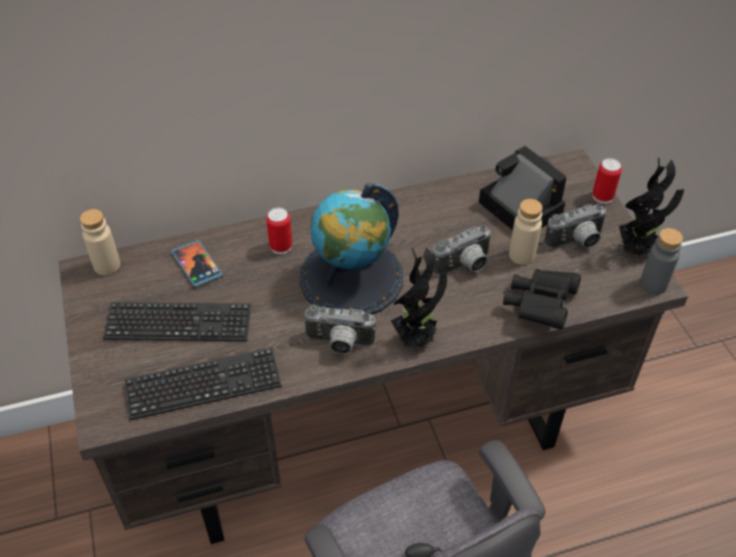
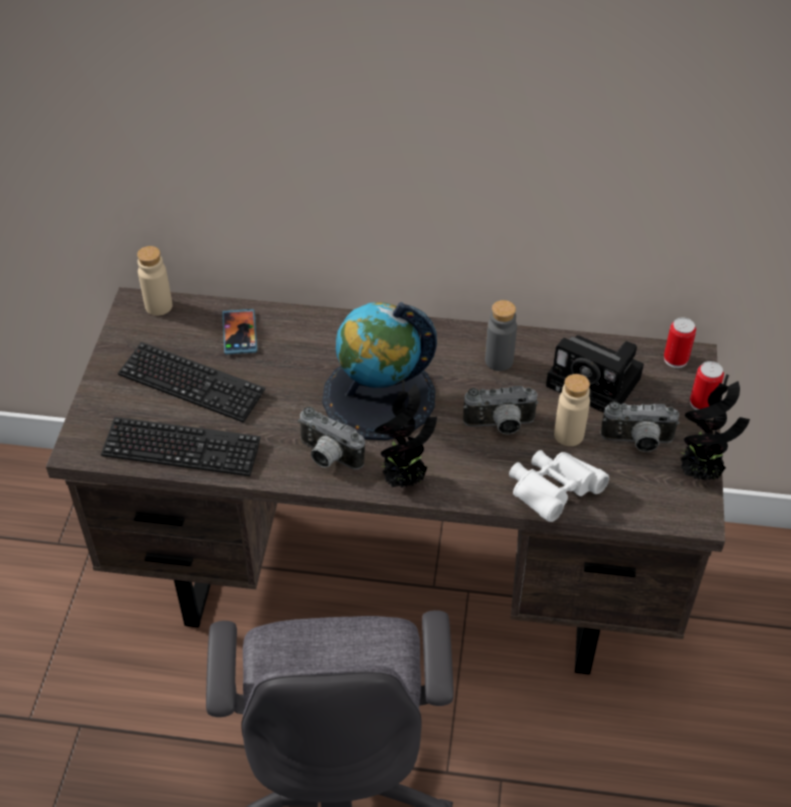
camera: 25 degrees right, 0 degrees up
can [266,208,292,254] -> can moved to [664,317,696,368]
camera [479,146,566,230] -> camera turned 135 degrees clockwise [546,335,644,413]
black binoculars [503,269,581,329] -> white binoculars [509,450,609,522]
grey bottle [640,228,683,295] -> grey bottle moved to [485,300,517,371]

